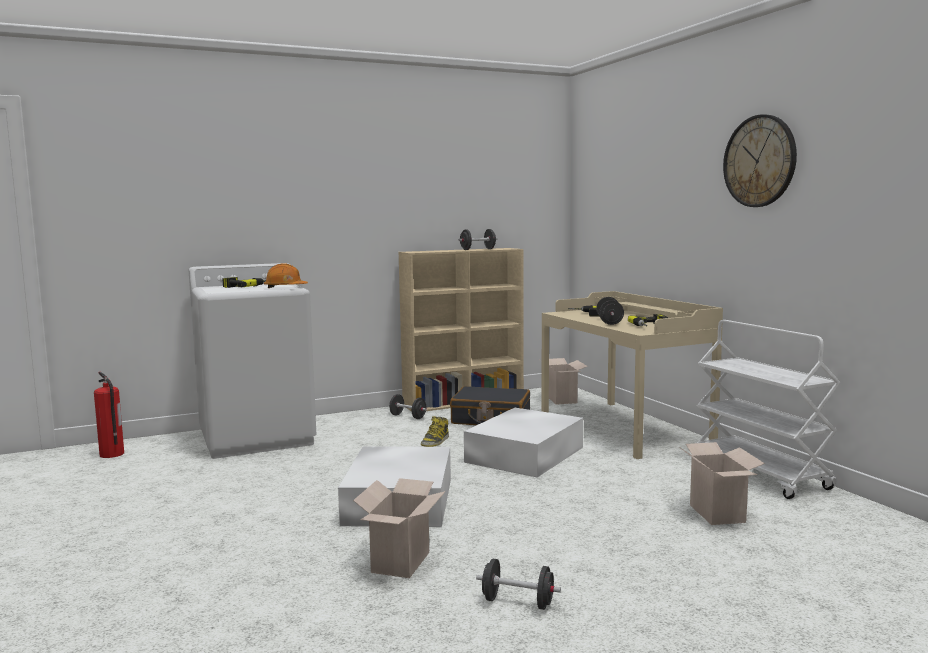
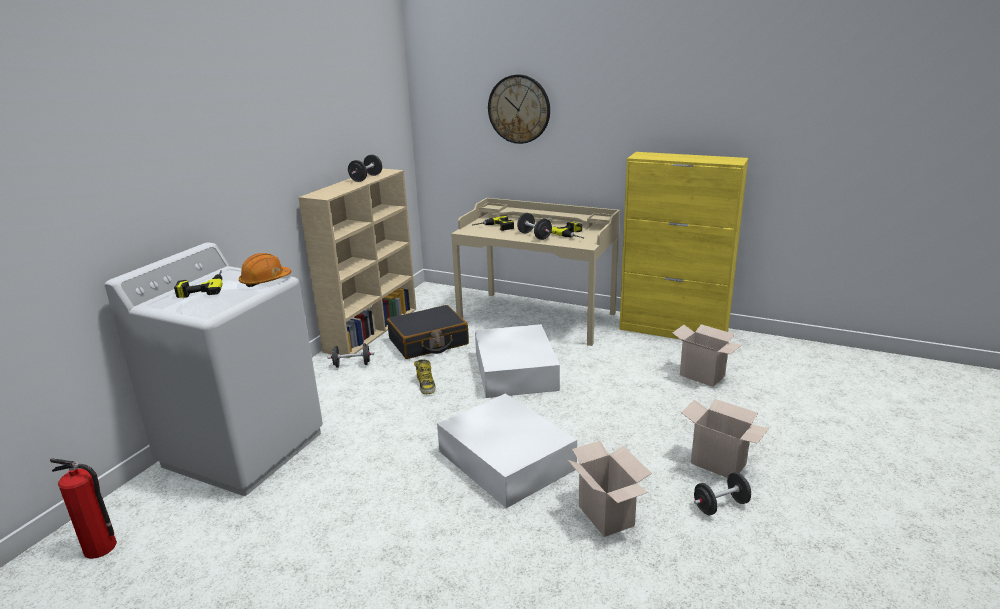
camera: 40 degrees left, 15 degrees up
cardboard box [540,358,588,405] -> cardboard box moved to [681,399,769,478]
white cart [696,320,841,499] -> yellow cabinet [619,152,748,339]
wall clock [723,114,797,207] -> wall clock moved to [488,74,550,144]

